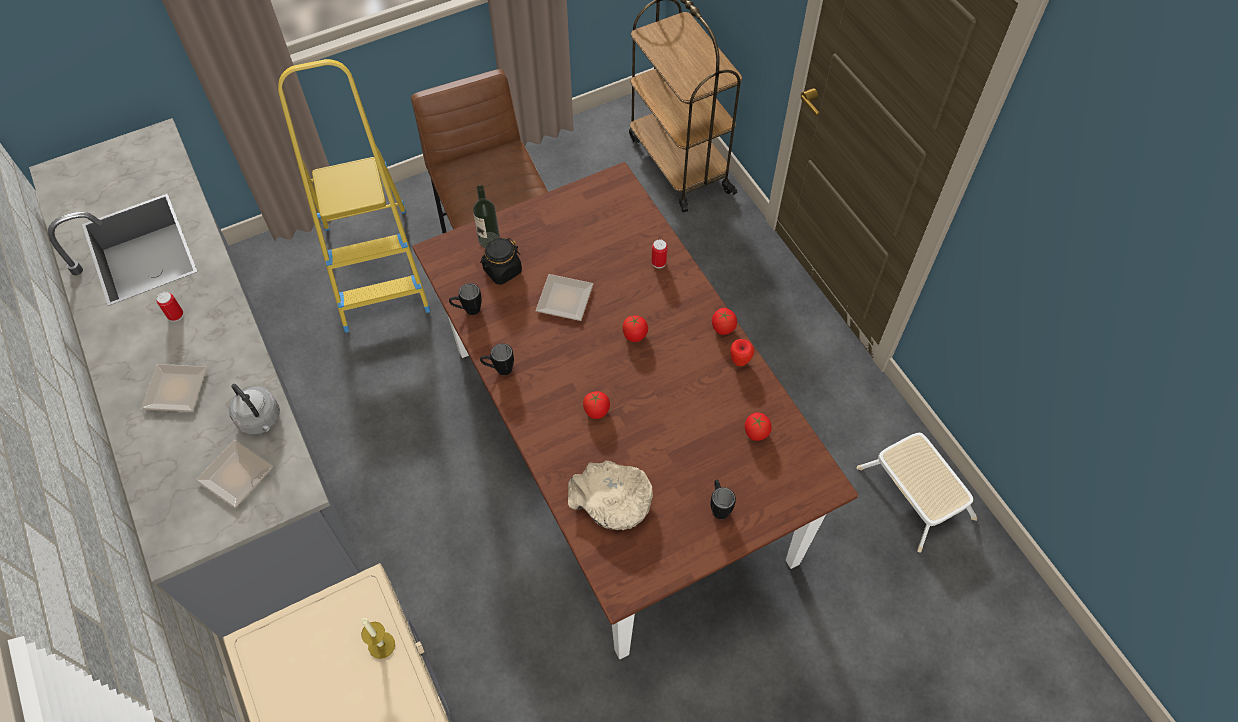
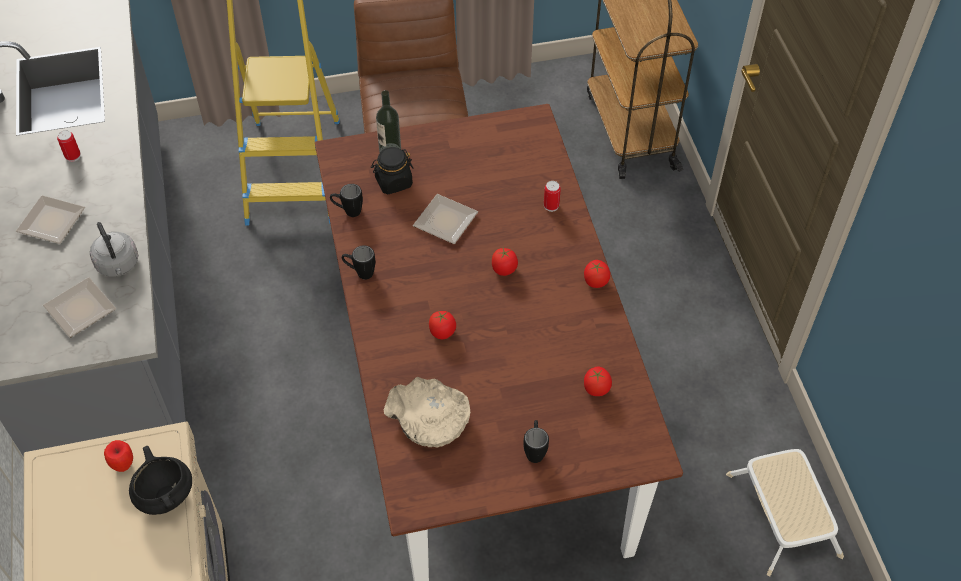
camera: 15 degrees right, 5 degrees down
candle [361,618,395,659] -> black cooking pot [129,446,192,515]
apple [730,339,754,366] -> apple moved to [104,440,133,472]

